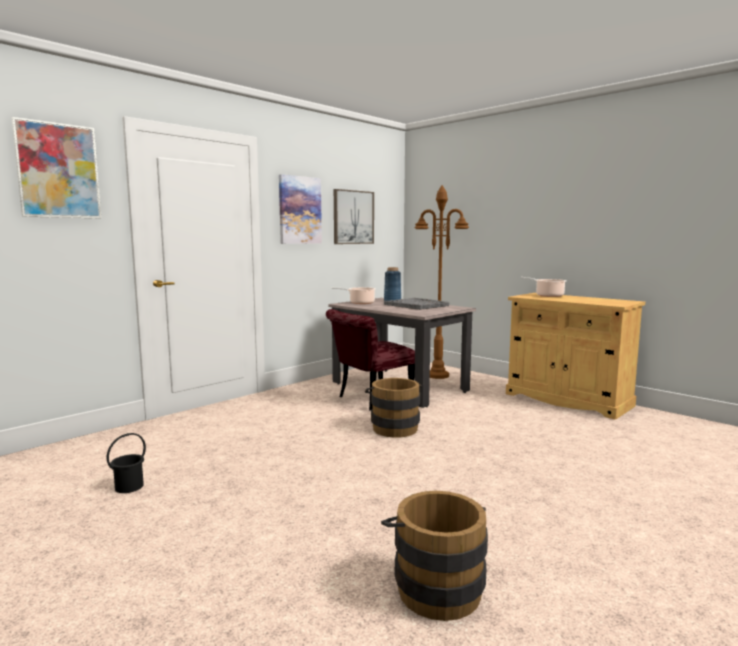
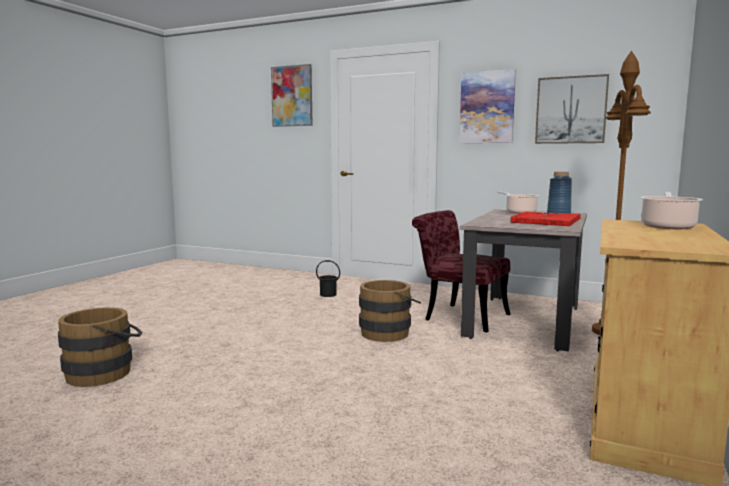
camera: 70 degrees right, 0 degrees up
black bucket [107,433,146,493] -> black bucket moved to [316,260,340,297]
grey tray [384,298,449,310] -> red tray [511,212,581,226]

